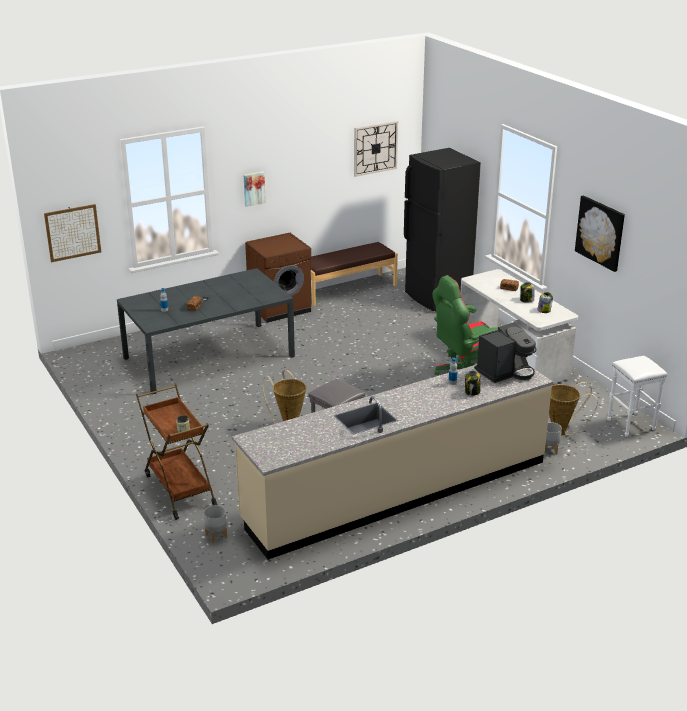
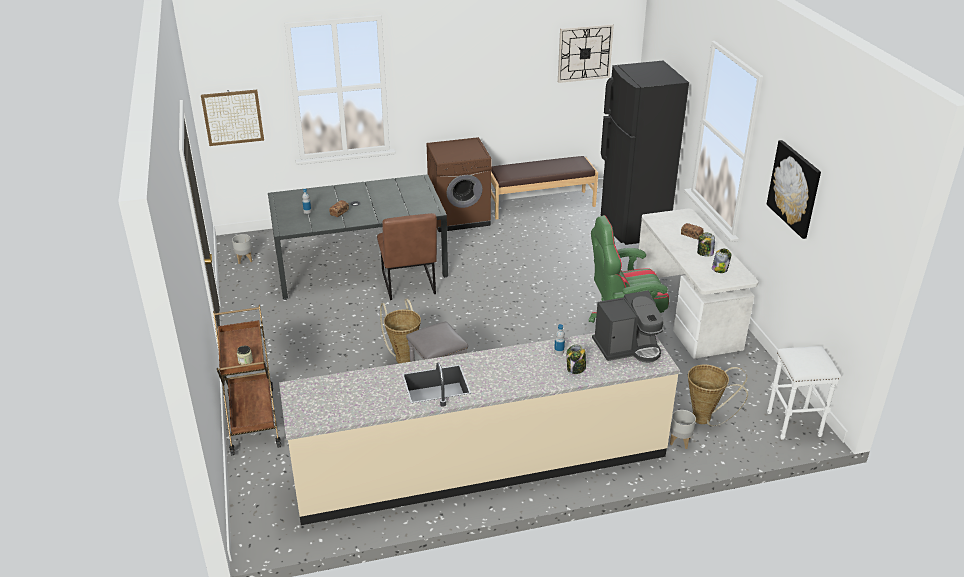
camera: 15 degrees right, 5 degrees up
grey planter [204,505,227,543] -> grey planter moved to [232,234,252,264]
picture [244,171,266,207] -> none
none -> brown chair [377,213,437,300]

